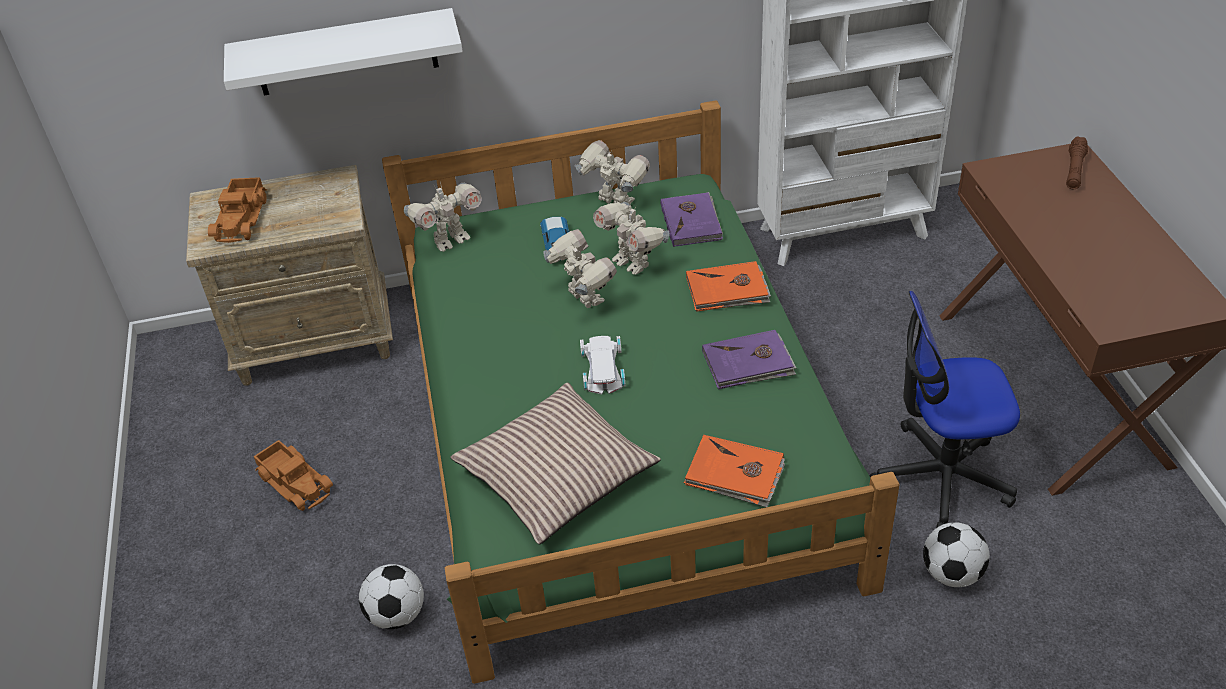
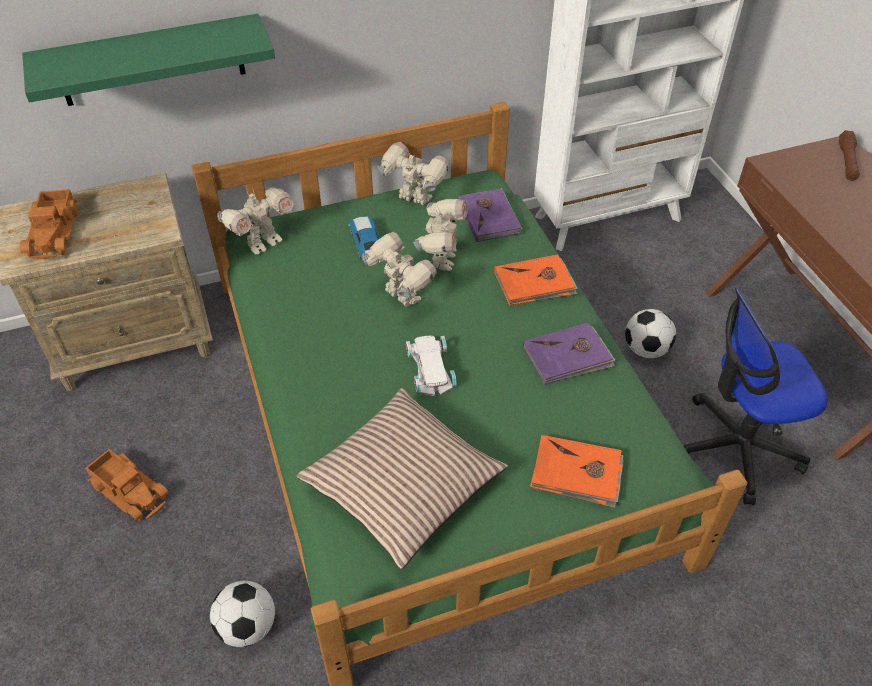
camera: 10 degrees left, 5 degrees up
white shelf [224,8,463,96] -> green shelf [22,13,275,106]
toy robot [593,202,669,275] -> toy robot turned 120 degrees counterclockwise [413,199,468,271]
football [923,522,990,587] -> football moved to [625,309,676,358]

